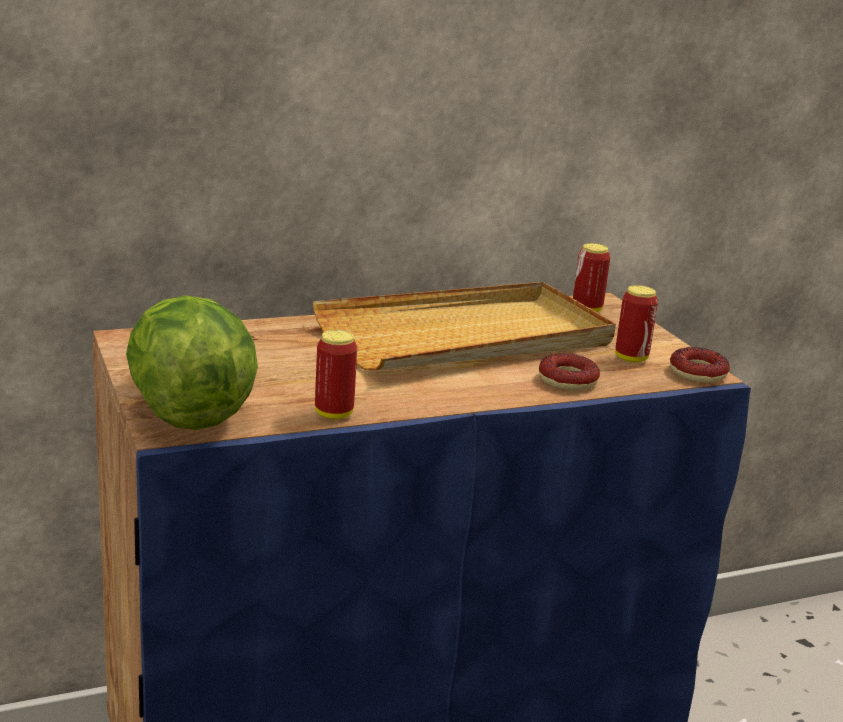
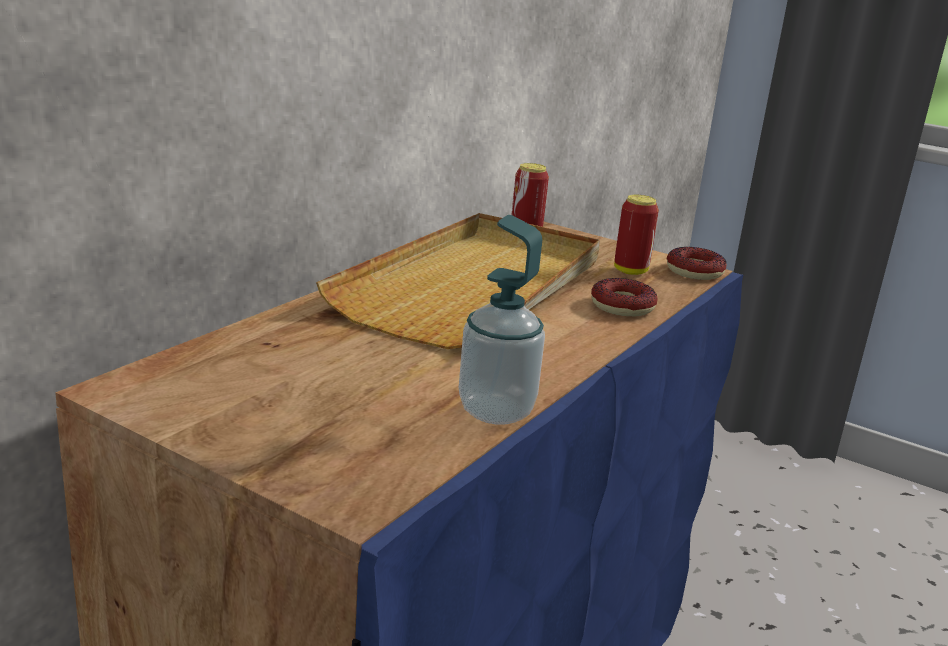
camera: 35 degrees left, 0 degrees up
lettuce [126,296,258,430] -> none
can [315,330,357,419] -> soap dispenser [459,215,545,425]

